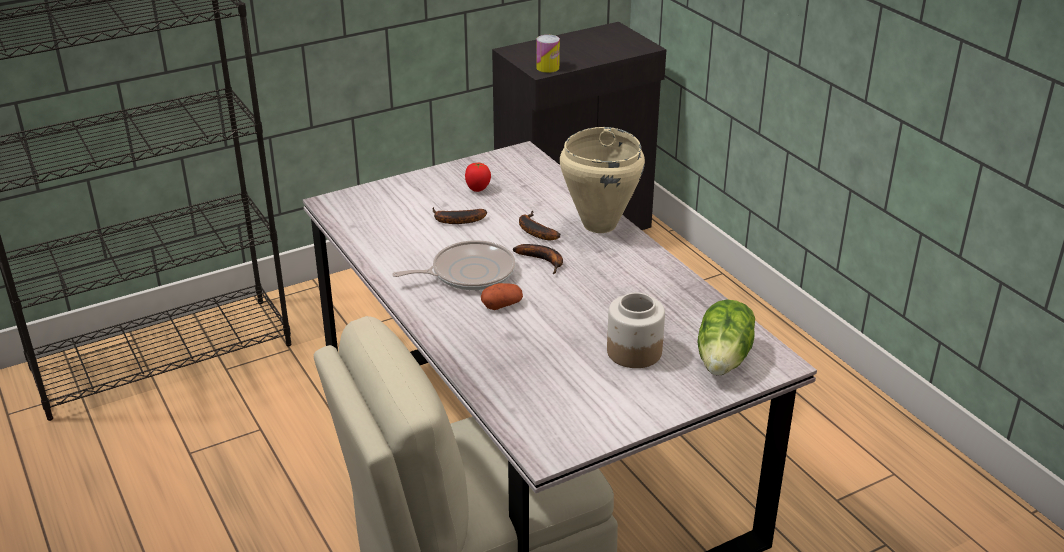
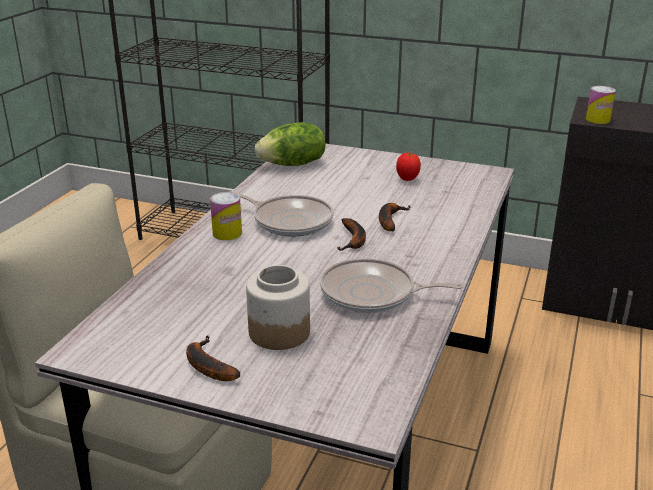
camera: 50 degrees right, 5 degrees down
banana [433,207,487,224] -> banana moved to [186,335,240,381]
potato [481,283,523,310] -> none
beige cooking pot [560,127,645,233] -> none
lettuce [698,299,755,375] -> lettuce moved to [255,122,326,166]
none -> can [210,192,242,240]
none -> frying pan [320,258,463,313]

